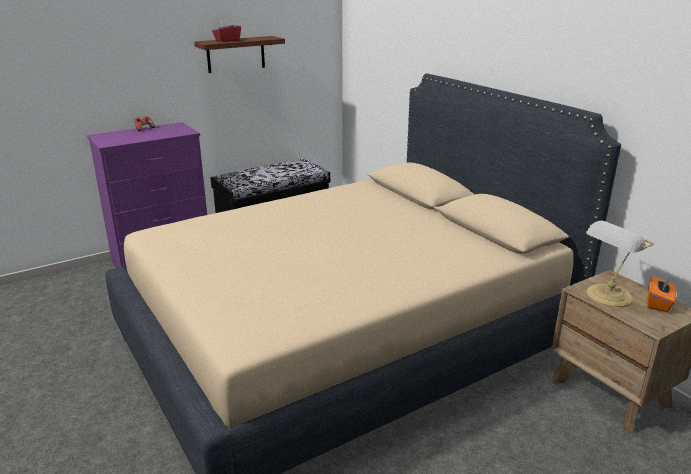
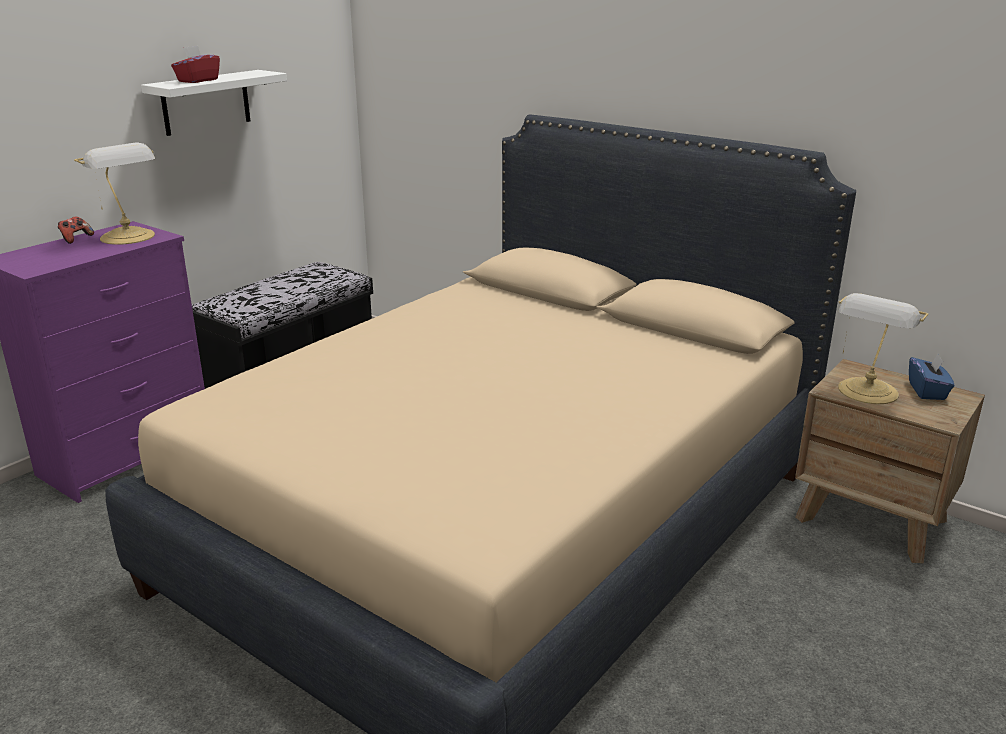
camera: 20 degrees left, 0 degrees up
brown shelf [194,36,285,73] -> white shelf [141,70,287,136]
orange tissue box [647,276,676,312] -> blue tissue box [909,354,954,400]
none -> table lamp [74,142,155,245]

